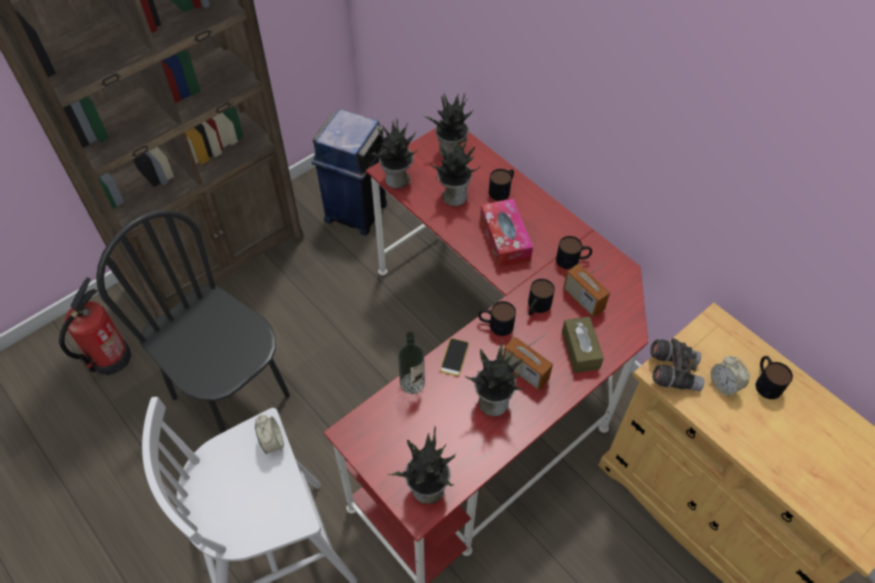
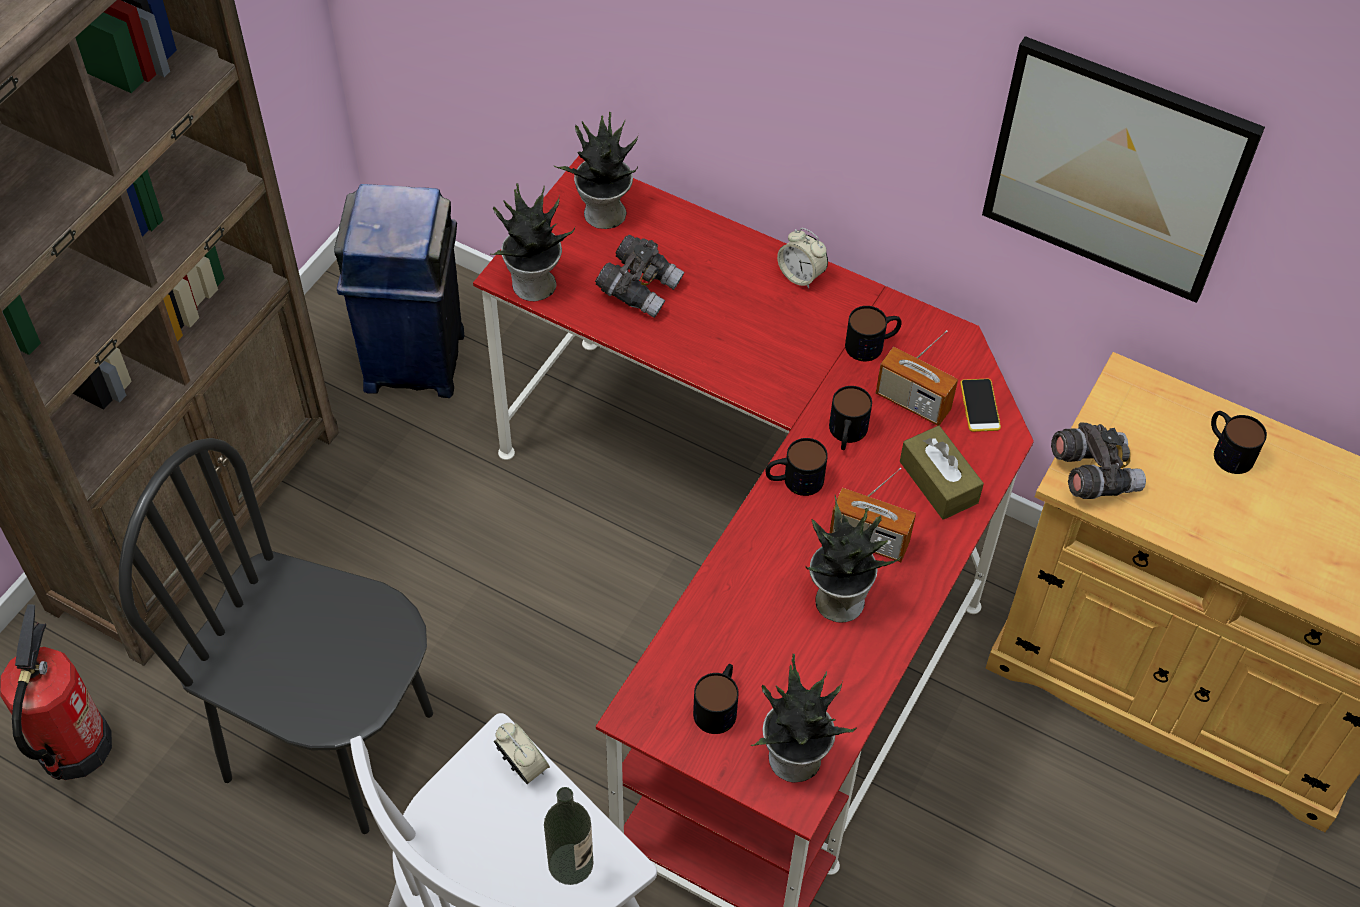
camera: 20 degrees left, 0 degrees up
bottle [398,332,425,394] -> bottle moved to [544,787,593,885]
potted plant [430,137,480,206] -> grey binoculars [595,235,684,318]
phone [440,338,469,376] -> phone moved to [960,379,1001,432]
tissue box [480,199,533,268] -> none
mug [489,169,514,201] -> mug moved to [693,664,739,734]
alarm clock [711,356,750,396] -> alarm clock moved to [777,228,828,288]
none -> picture [982,36,1265,303]

